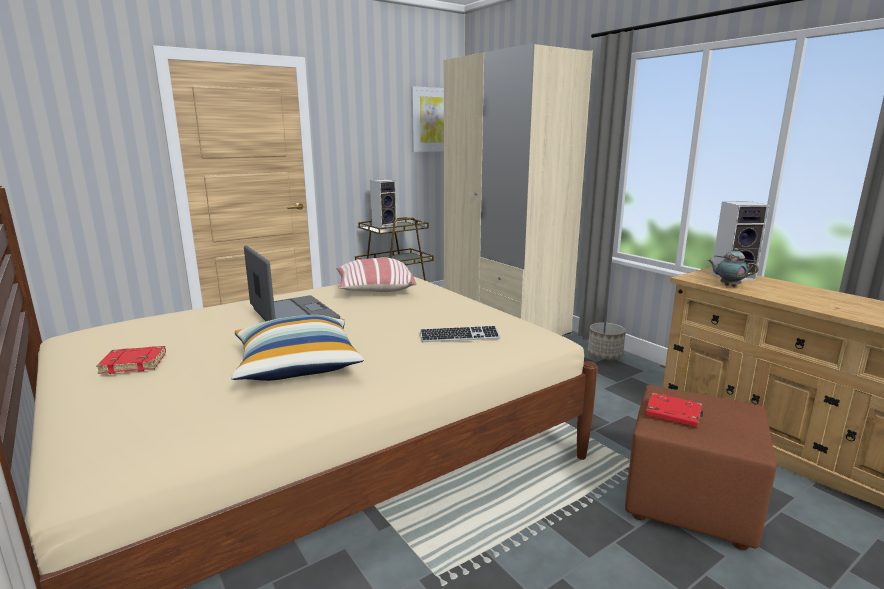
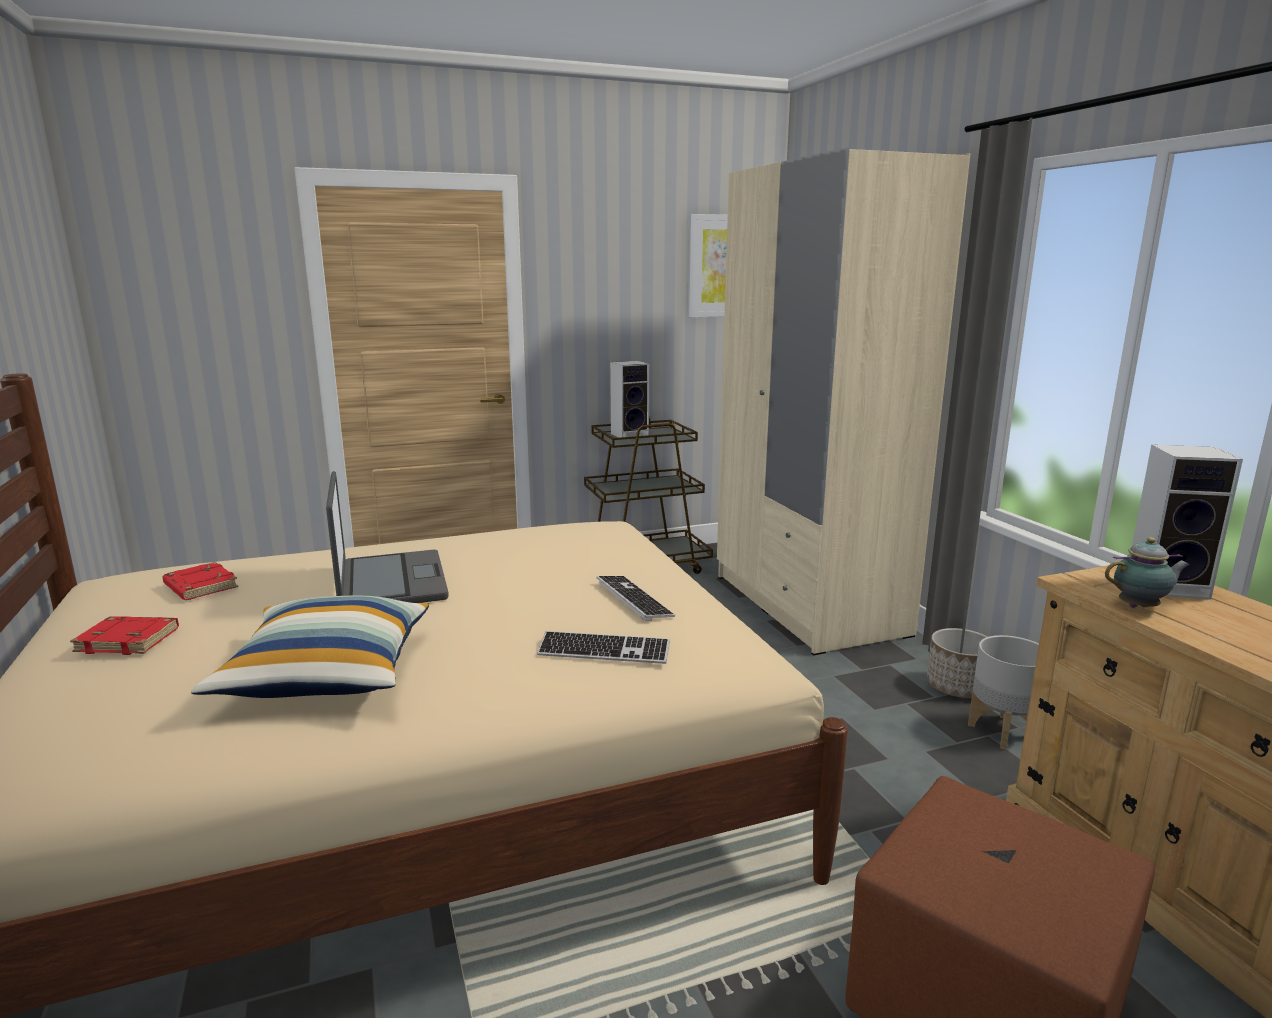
camera: 15 degrees right, 0 degrees up
pillow [336,258,416,292] -> none
red book [645,393,702,428] -> red book moved to [162,562,238,600]
teapot [708,248,759,287] -> teapot turned 120 degrees clockwise [1105,537,1190,608]
none -> keyboard [596,576,675,621]
none -> grey planter [968,635,1039,749]

